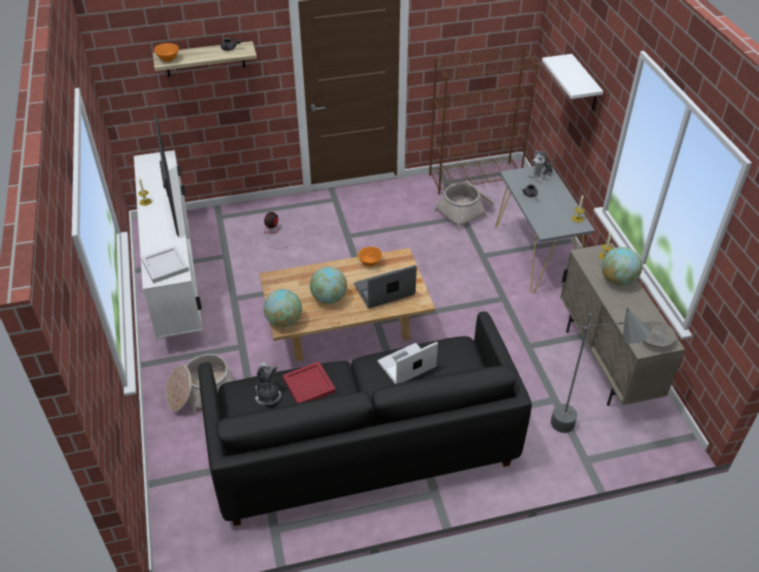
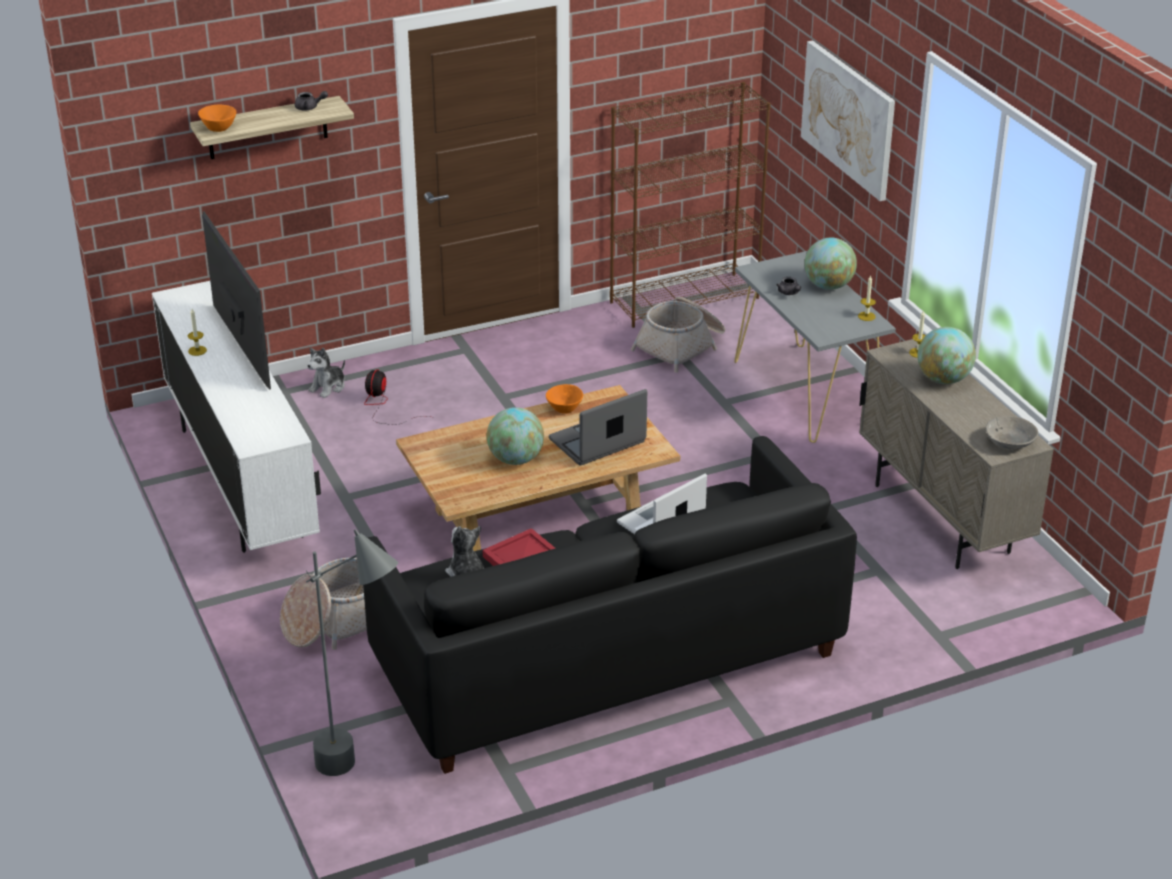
camera: 10 degrees left, 10 degrees down
white tray [141,246,189,283] -> none
globe [263,289,302,327] -> globe moved to [804,237,857,290]
plush toy [528,149,554,183] -> plush toy moved to [307,348,345,398]
white shelf [542,54,603,110] -> picture [801,40,895,201]
grey floor lamp [551,308,651,433] -> grey floor lamp moved to [306,529,398,776]

